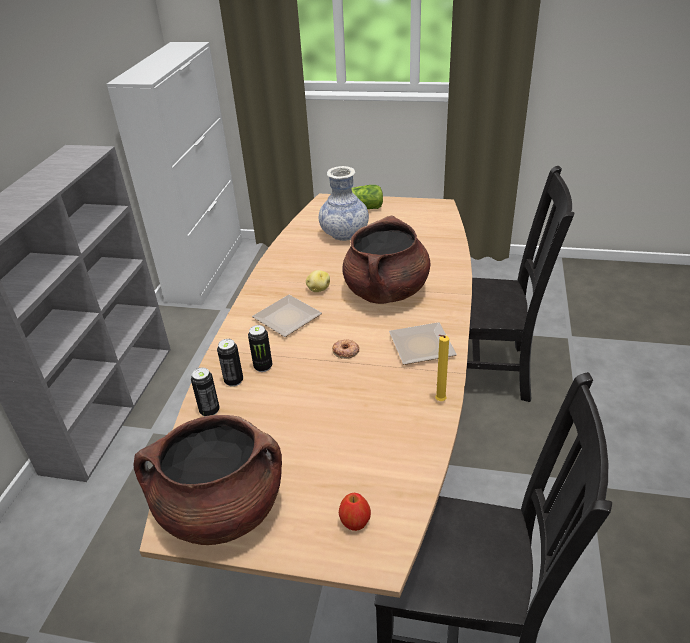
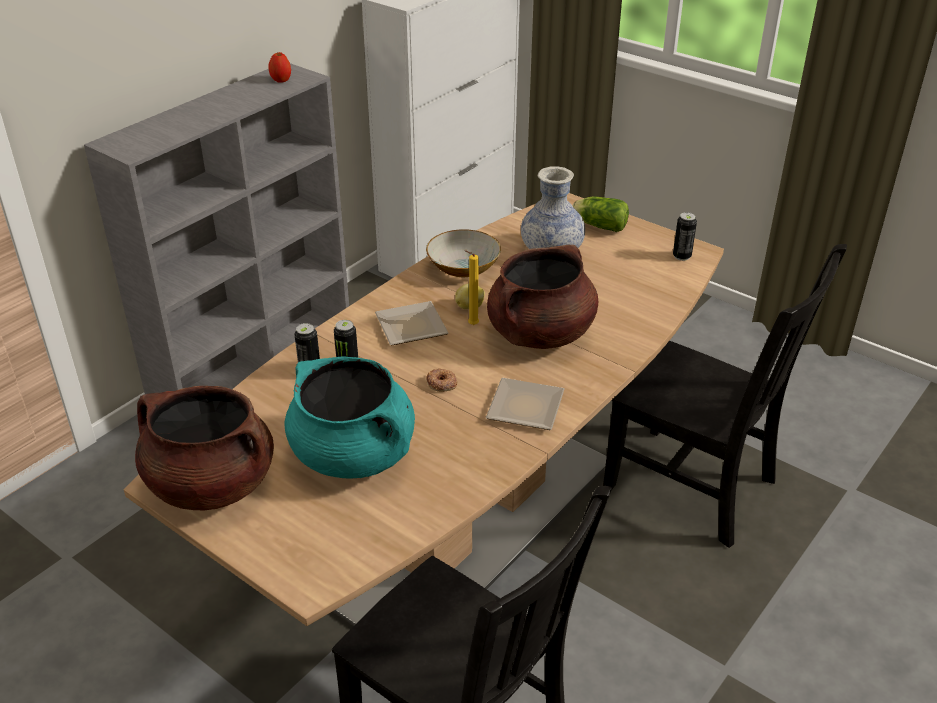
camera: 25 degrees right, 0 degrees up
can [191,368,220,416] -> can moved to [673,212,697,261]
apple [339,493,371,531] -> apple moved to [268,52,291,83]
yellow candle [435,335,449,401] -> yellow candle moved to [465,250,479,325]
none -> turquoise cooking pot [285,356,415,479]
none -> bowl [426,229,501,277]

